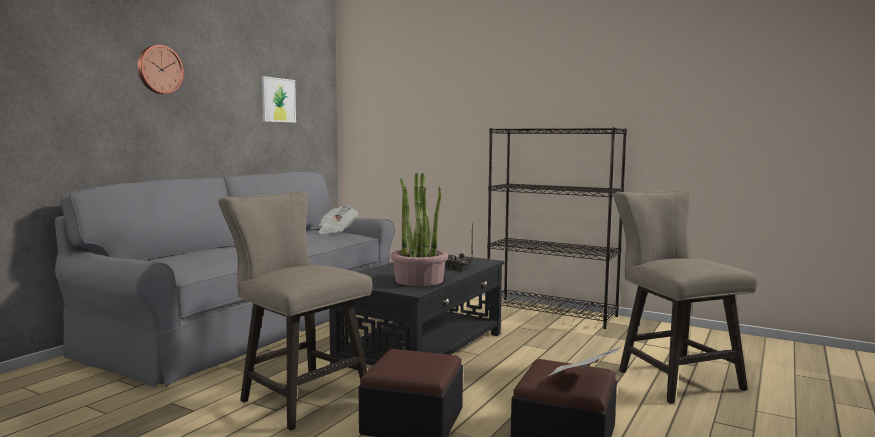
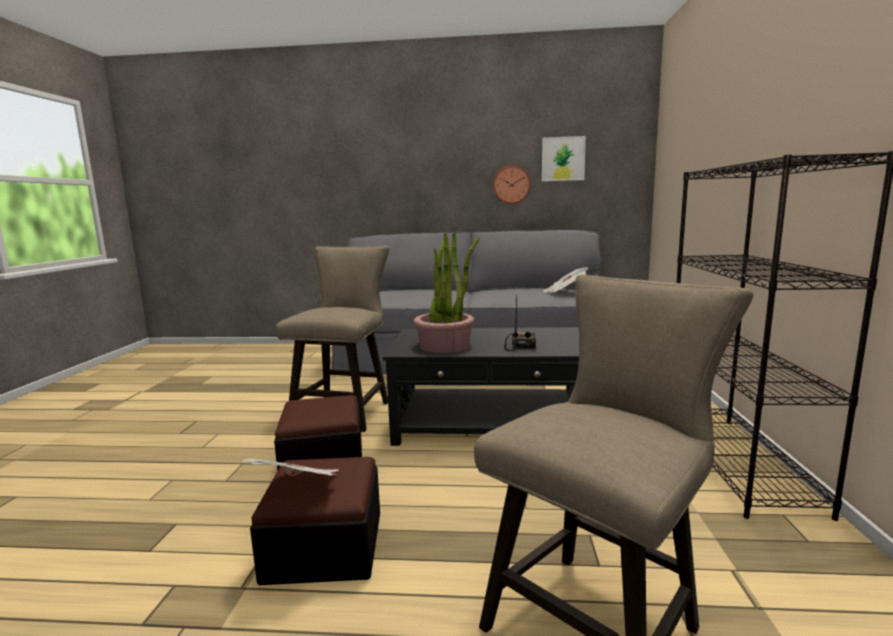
camera: 65 degrees right, 5 degrees up
wall clock [137,45,184,94] -> wall clock moved to [493,166,531,204]

